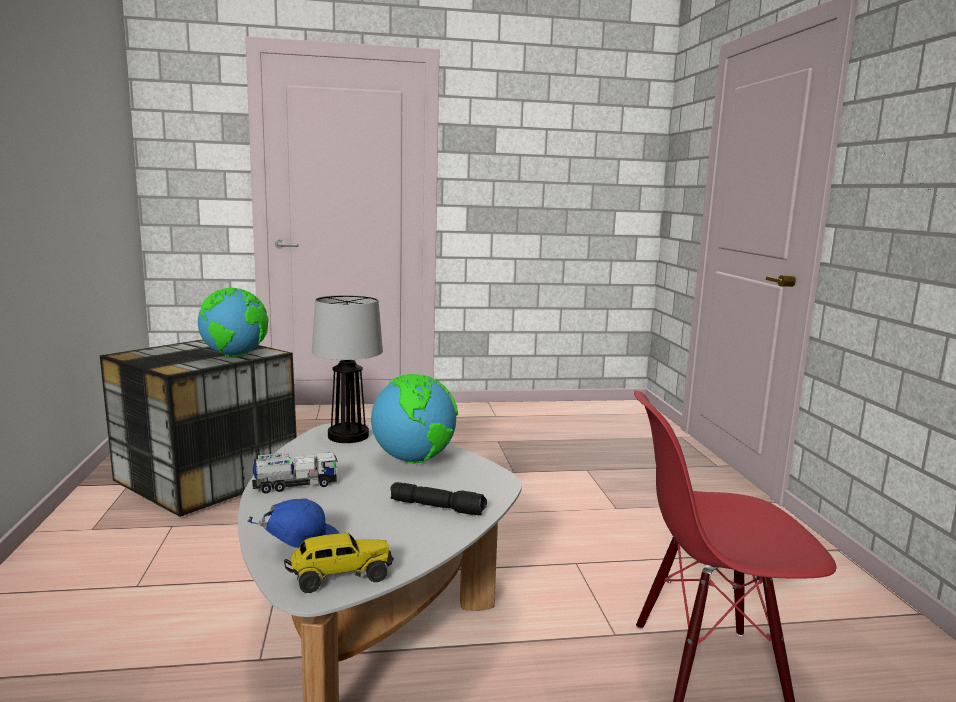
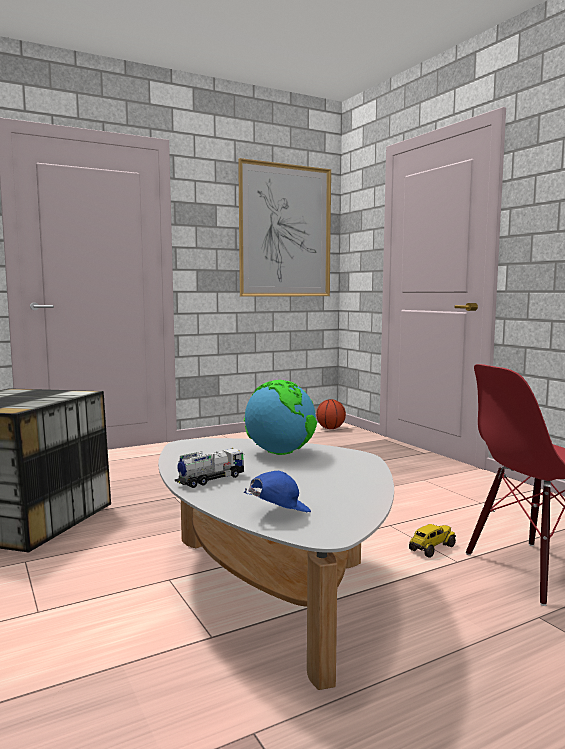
camera: 20 degrees left, 5 degrees down
globe [198,288,268,357] -> none
toy truck [284,533,394,593] -> toy truck moved to [409,524,456,558]
table lamp [312,295,383,443] -> none
black flashlight [390,482,487,515] -> none
none -> picture [238,158,331,297]
none -> basketball [316,399,346,429]

